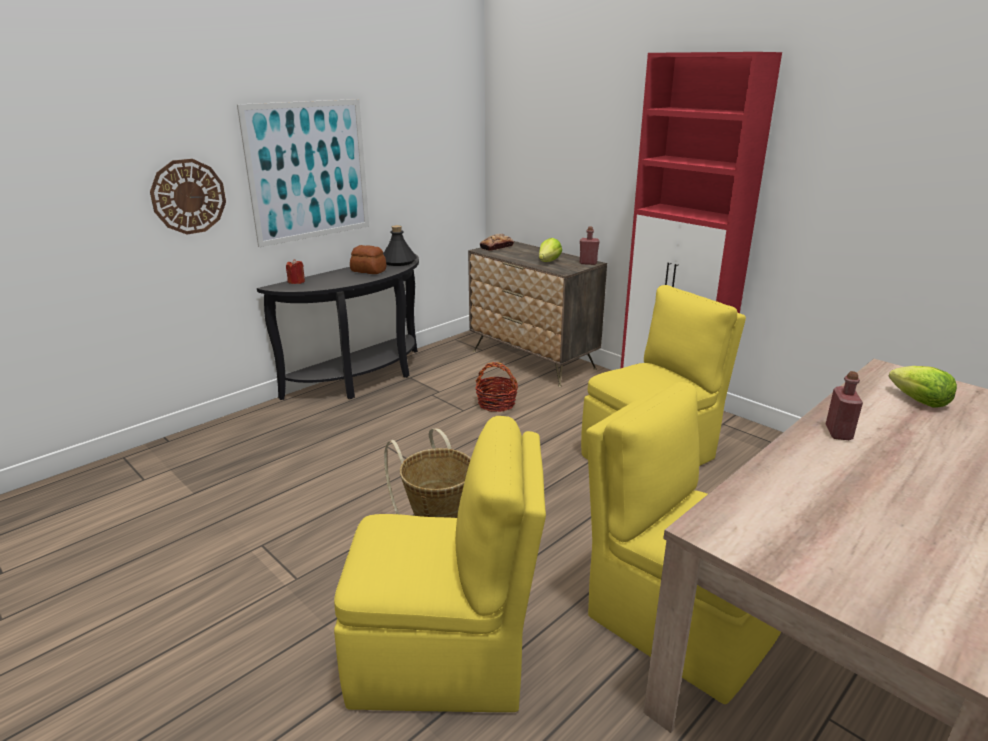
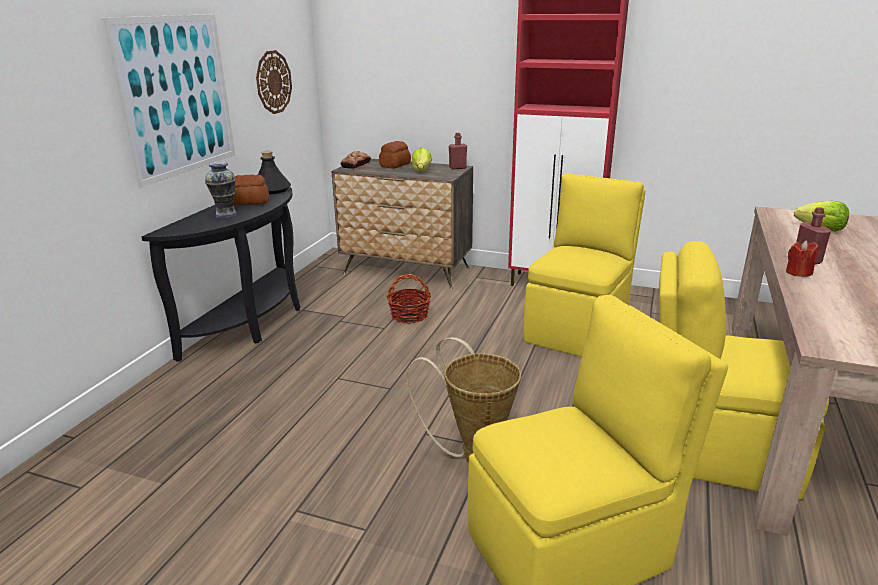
camera: 25 degrees left, 0 degrees up
wall clock [150,159,226,235] -> wall clock moved to [256,50,292,114]
red candle [286,259,305,284] -> red candle moved to [786,240,818,277]
none -> vase [205,162,237,218]
none -> bread [379,141,411,168]

